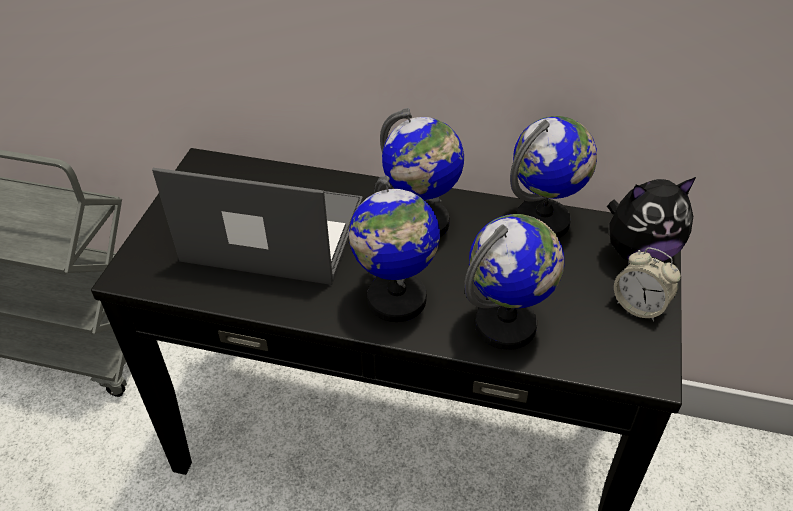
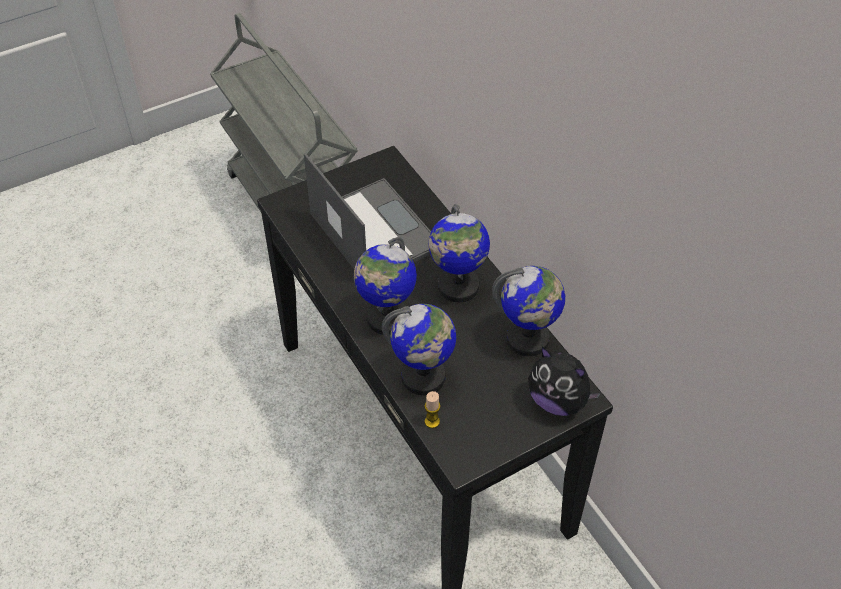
camera: 45 degrees right, 5 degrees up
alarm clock [614,247,681,321] -> none
none -> candle [425,391,440,428]

